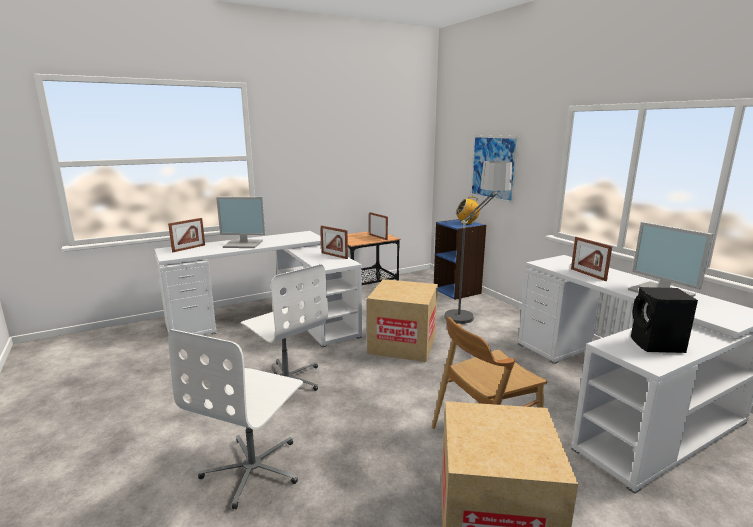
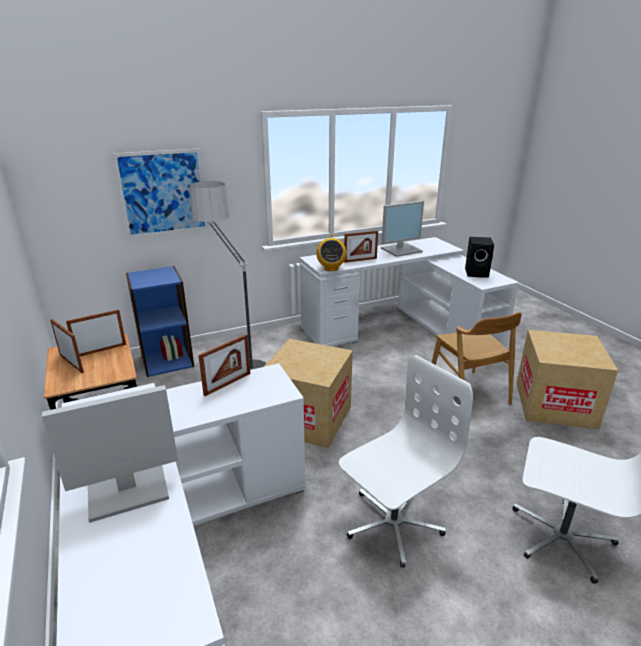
camera: 85 degrees left, 10 degrees up
picture frame [168,218,205,252] -> picture frame moved to [50,319,84,373]
monitor [216,197,266,248] -> monitor turned 120 degrees counterclockwise [42,385,178,523]
radio [456,196,480,225] -> radio moved to [317,234,347,271]

